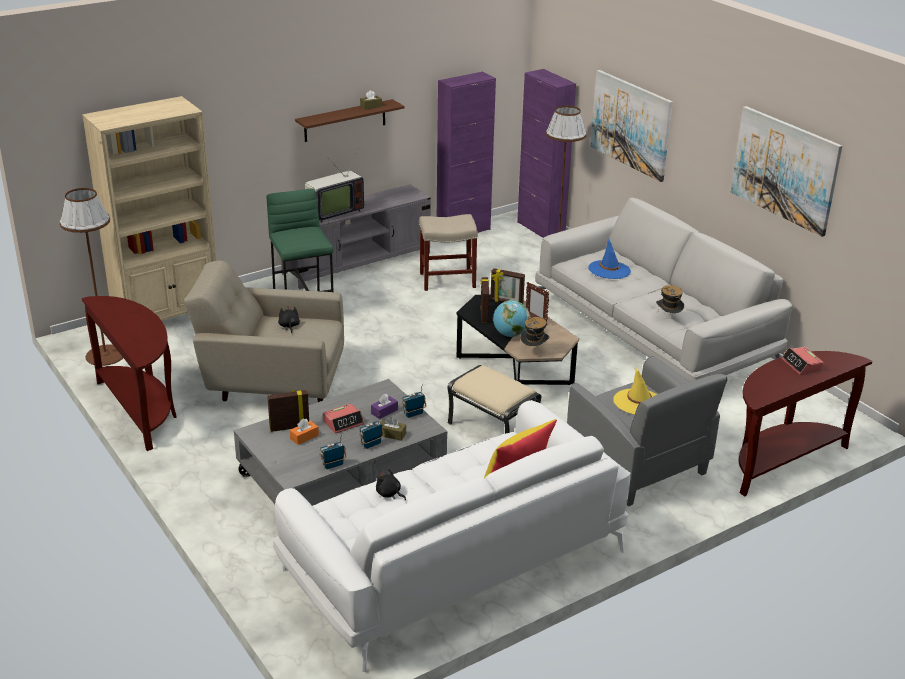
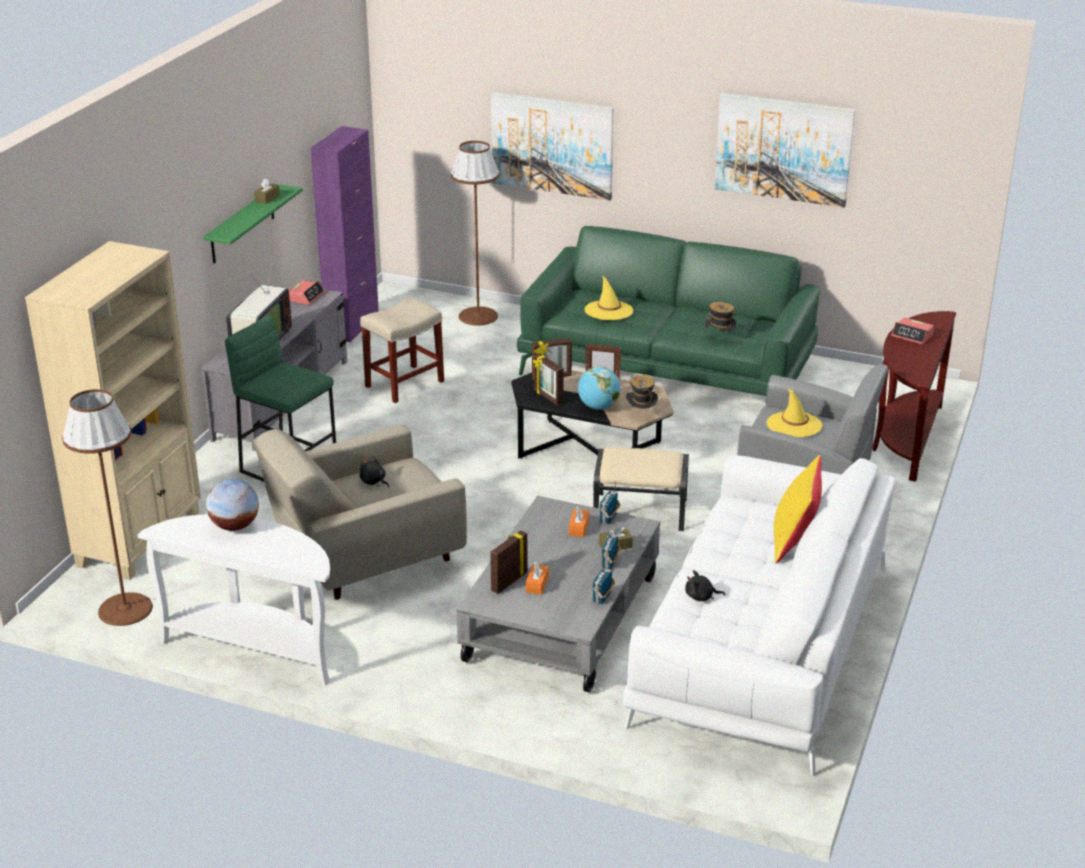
camera: 35 degrees left, 0 degrees up
brown console table [82,296,177,451] -> white console table [137,514,330,686]
brown shelf [295,99,405,142] -> green shelf [203,184,303,263]
alarm clock [323,404,364,434] -> alarm clock moved to [289,280,325,305]
purple tissue box [371,394,398,419] -> orange tissue box [569,507,589,537]
purple cabinet [517,69,576,238] -> none
white sofa [535,198,792,382] -> green sofa [517,226,820,396]
blue hat [588,239,631,279] -> yellow hat [585,276,633,320]
none -> globe [206,479,259,531]

